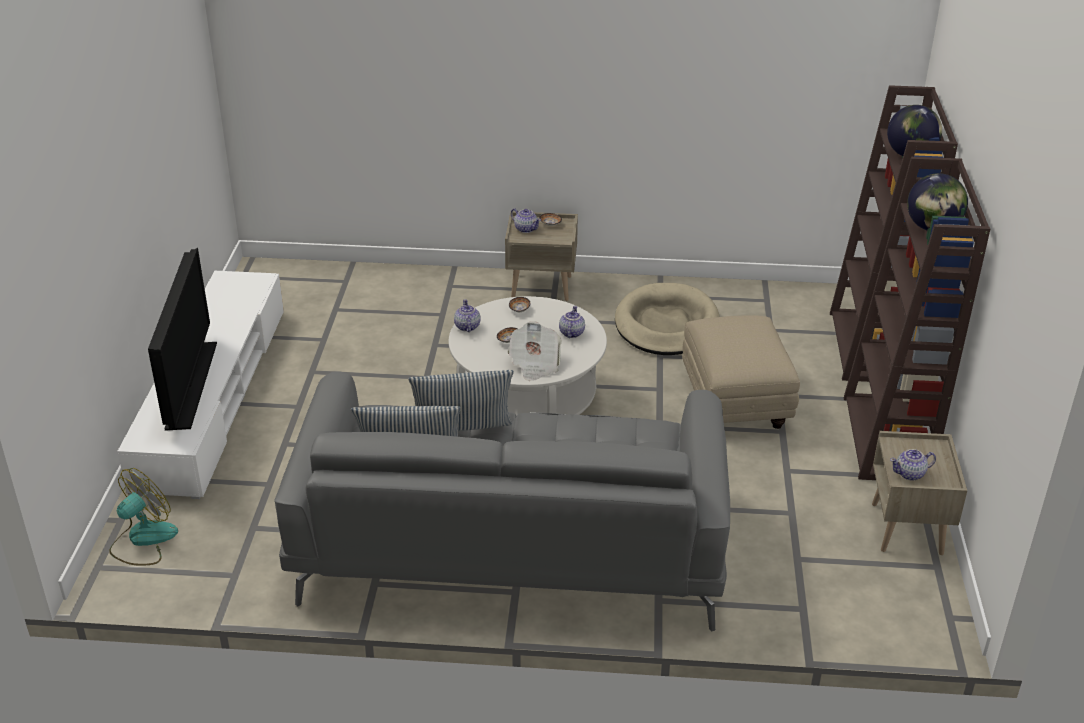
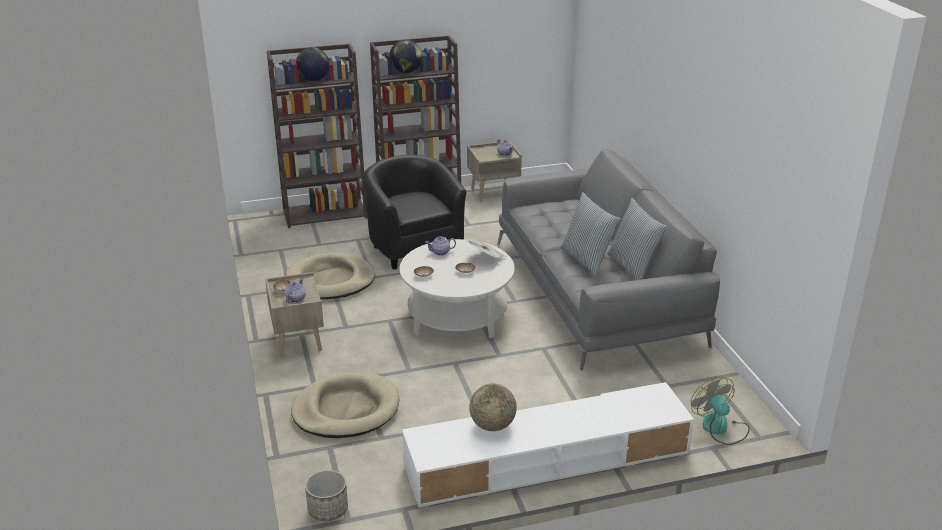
camera: 110 degrees left, 5 degrees down
fan [109,468,178,566] -> fan turned 45 degrees clockwise [691,376,750,445]
television [148,247,217,431] -> none
teapot [454,299,481,332] -> none
beige ottoman [682,315,800,429] -> black armchair [362,155,466,270]
none -> beige dog bed [291,372,399,438]
none -> planter [305,470,348,521]
none -> globe [469,384,517,431]

